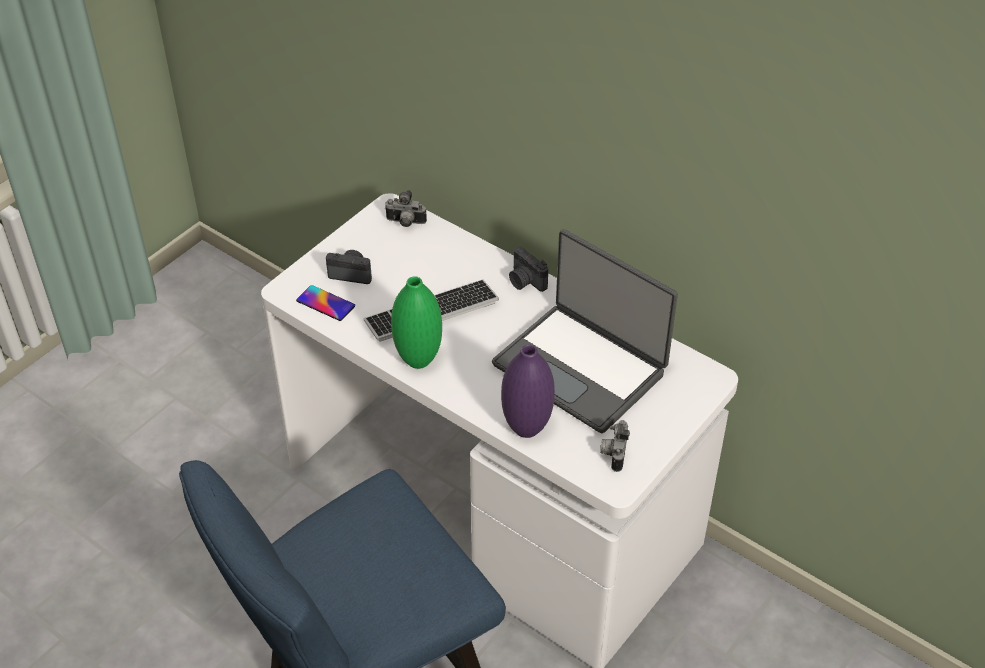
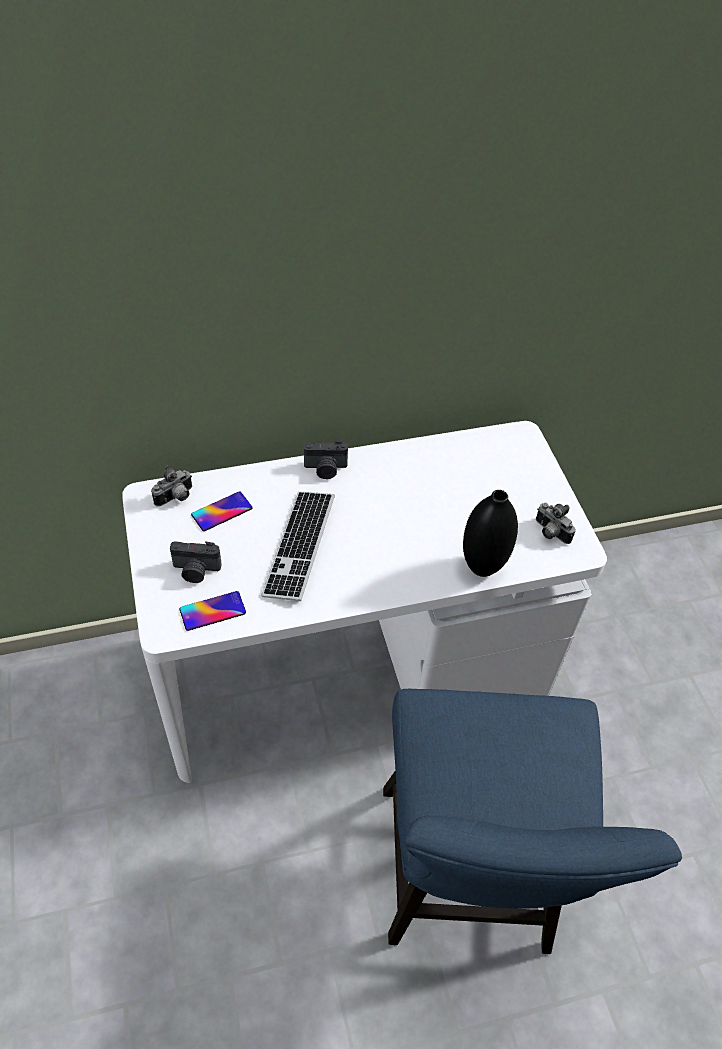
camera: 55 degrees left, 5 degrees up
camera [326,250,372,284] -> camera turned 135 degrees counterclockwise [170,542,222,583]
green vase [391,276,442,369] -> none
laptop [492,229,678,433] -> none
purple vase [501,345,555,438] -> black vase [463,490,518,577]
none -> phone [191,491,253,531]

